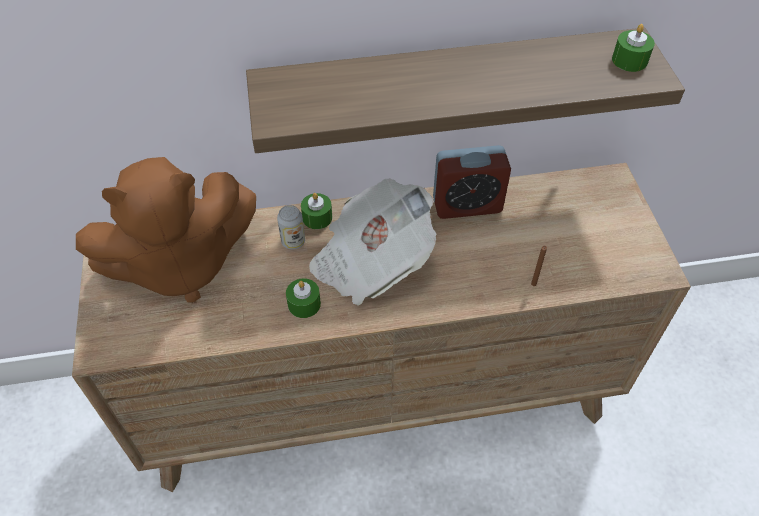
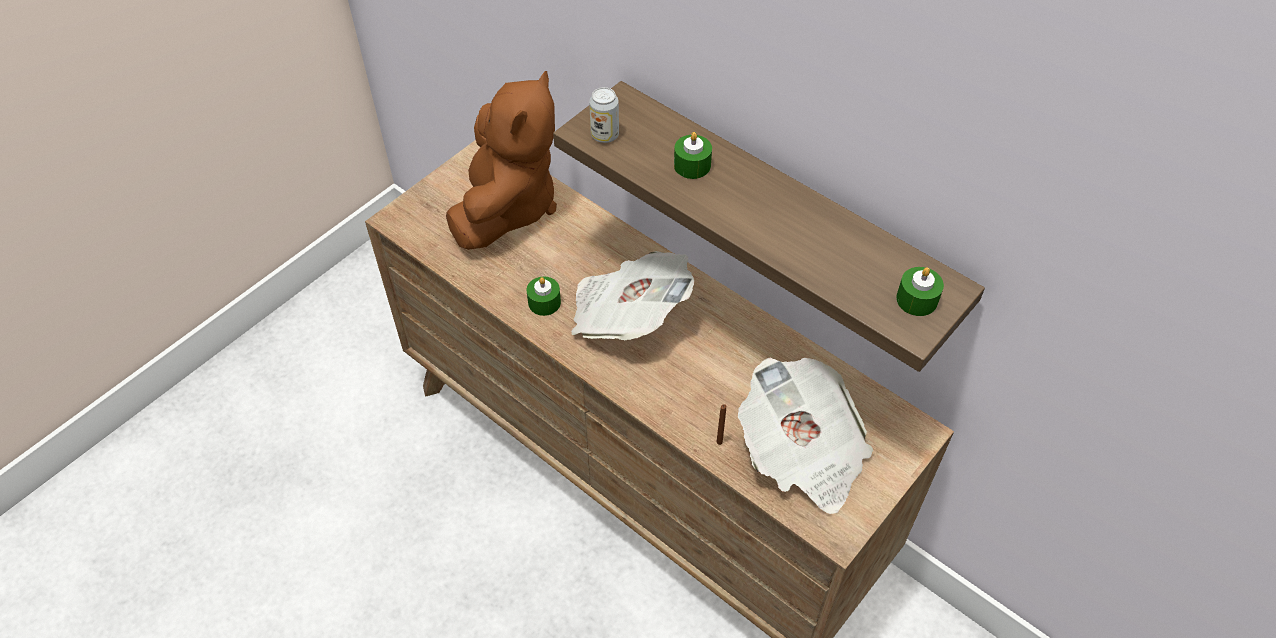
camera: 50 degrees right, 0 degrees up
brown plush toy [76,157,256,302] -> brown plush toy turned 105 degrees counterclockwise [446,71,557,250]
can [277,205,305,250] -> can moved to [589,87,619,143]
green candle [301,193,332,229] -> green candle moved to [674,132,712,179]
alarm clock [433,145,511,219] -> none
none -> newspaper [738,358,873,514]

